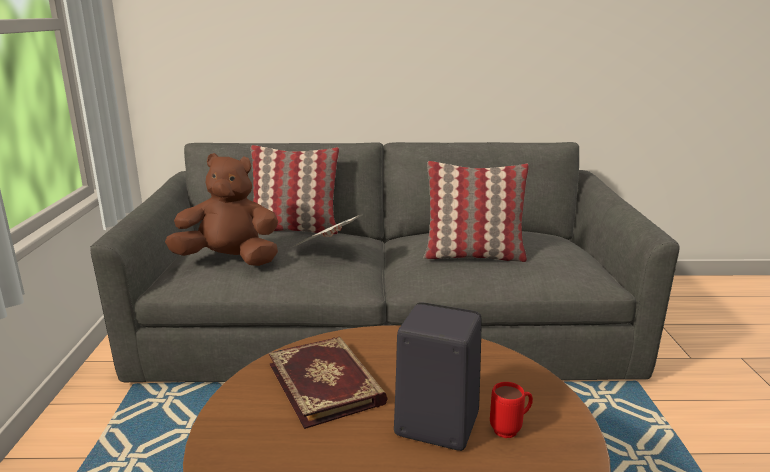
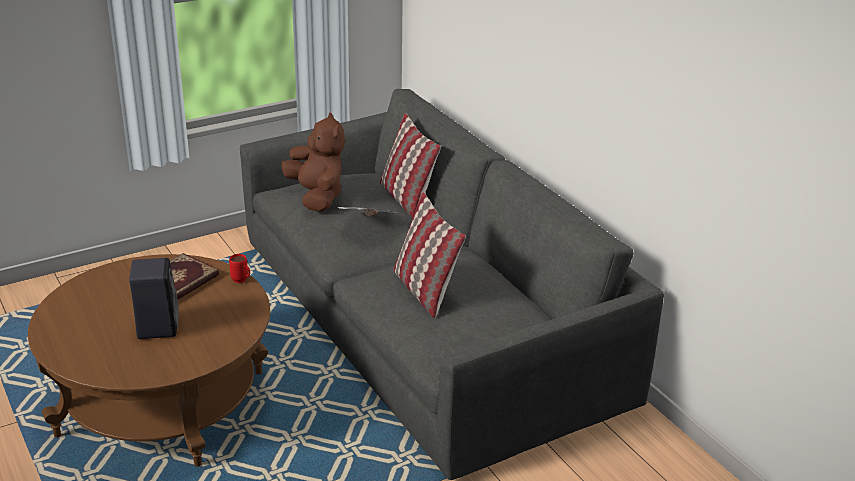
camera: 60 degrees right, 10 degrees up
red mug [490,382,533,438] -> red mug moved to [229,254,250,283]

